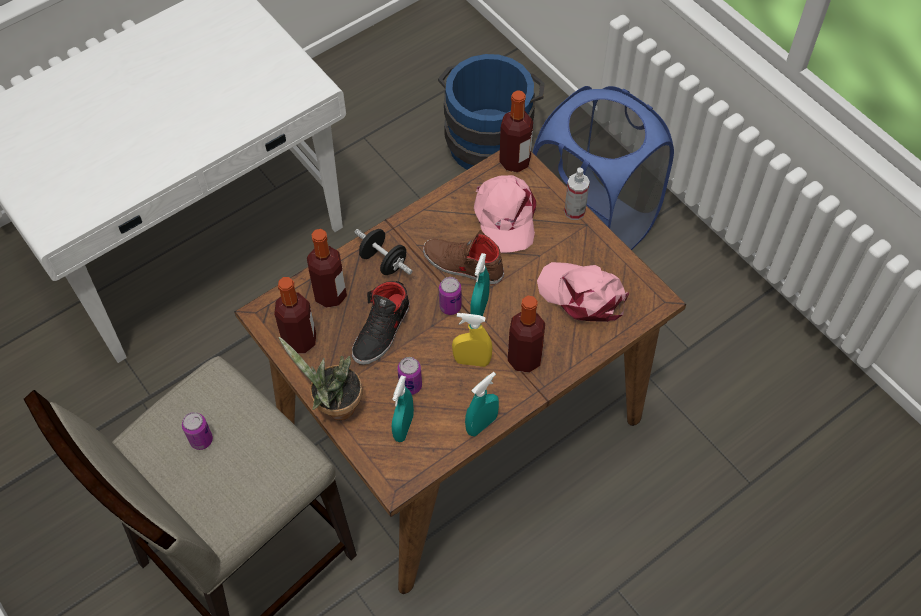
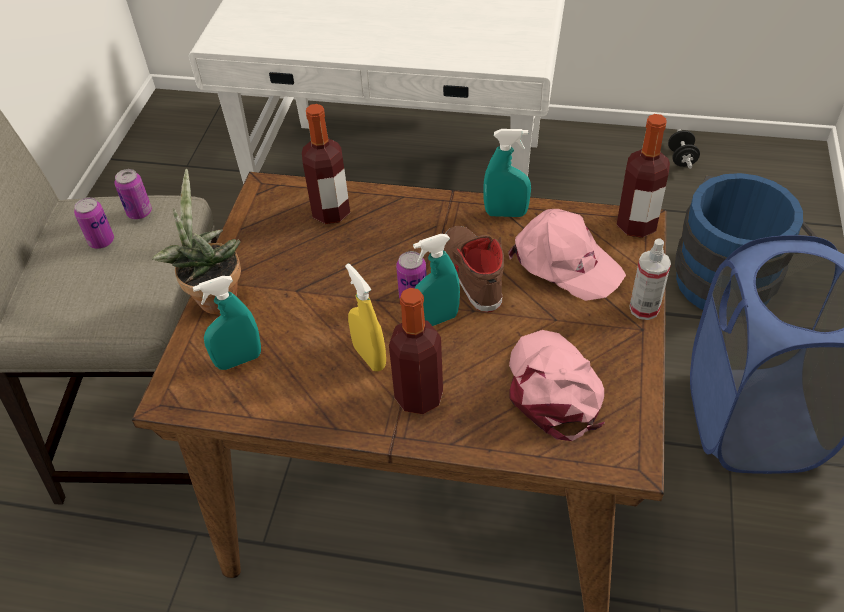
camera: 50 degrees right, 10 degrees down
bottle [274,277,316,354] -> none
black shoe [352,281,410,365] -> none
black dumbbell [354,229,413,275] -> black dumbbell moved to [668,129,700,169]
can [397,357,422,395] -> can moved to [115,169,152,219]
turquoise spray bottle [465,372,499,436] -> turquoise spray bottle moved to [483,129,531,217]
pink cap [474,175,536,253] -> pink cap turned 90 degrees counterclockwise [508,209,626,301]

